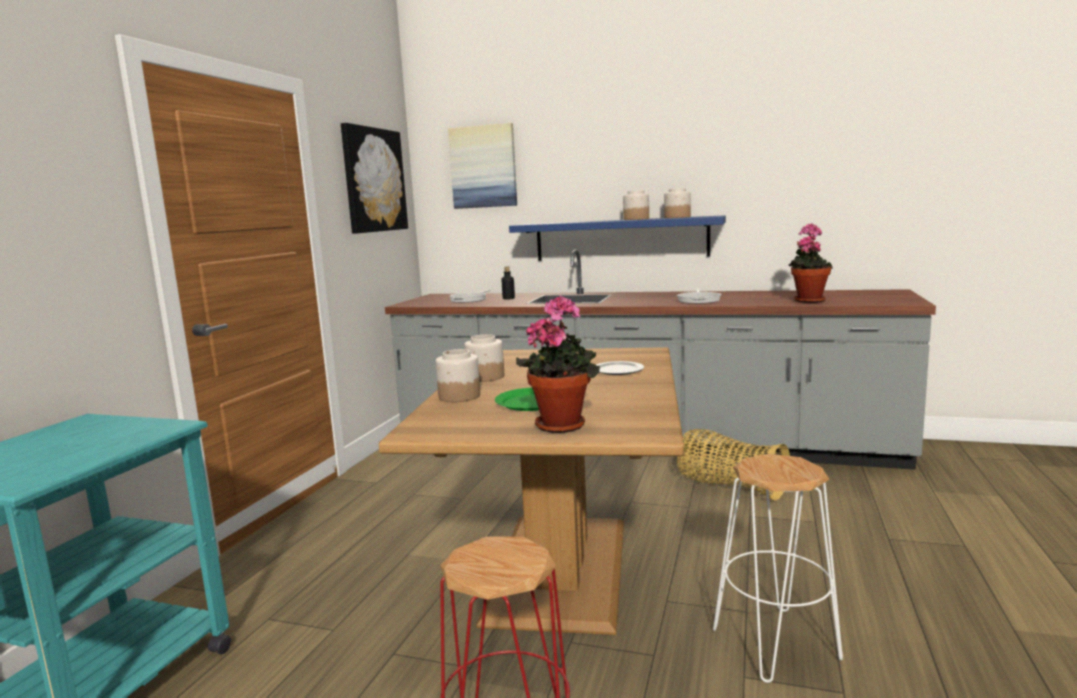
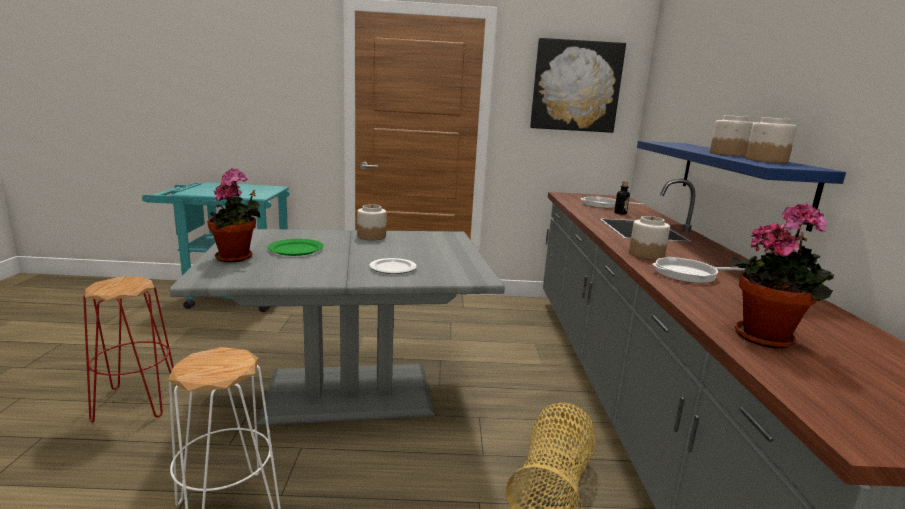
camera: 70 degrees right, 5 degrees up
brown dining table [379,347,684,635] -> grey dining table [169,229,505,426]
jar [436,349,480,402] -> jar moved to [629,216,670,260]
picture [448,123,517,209] -> none

